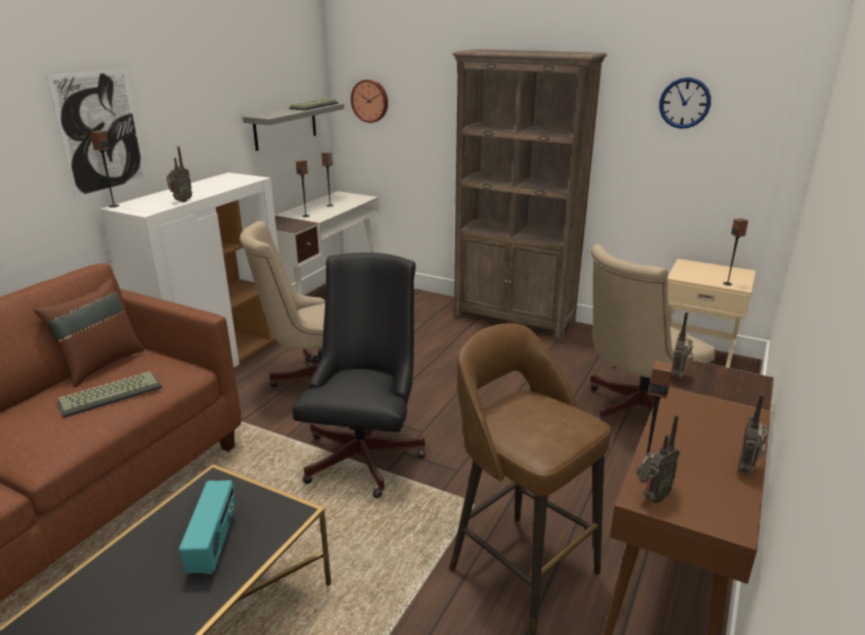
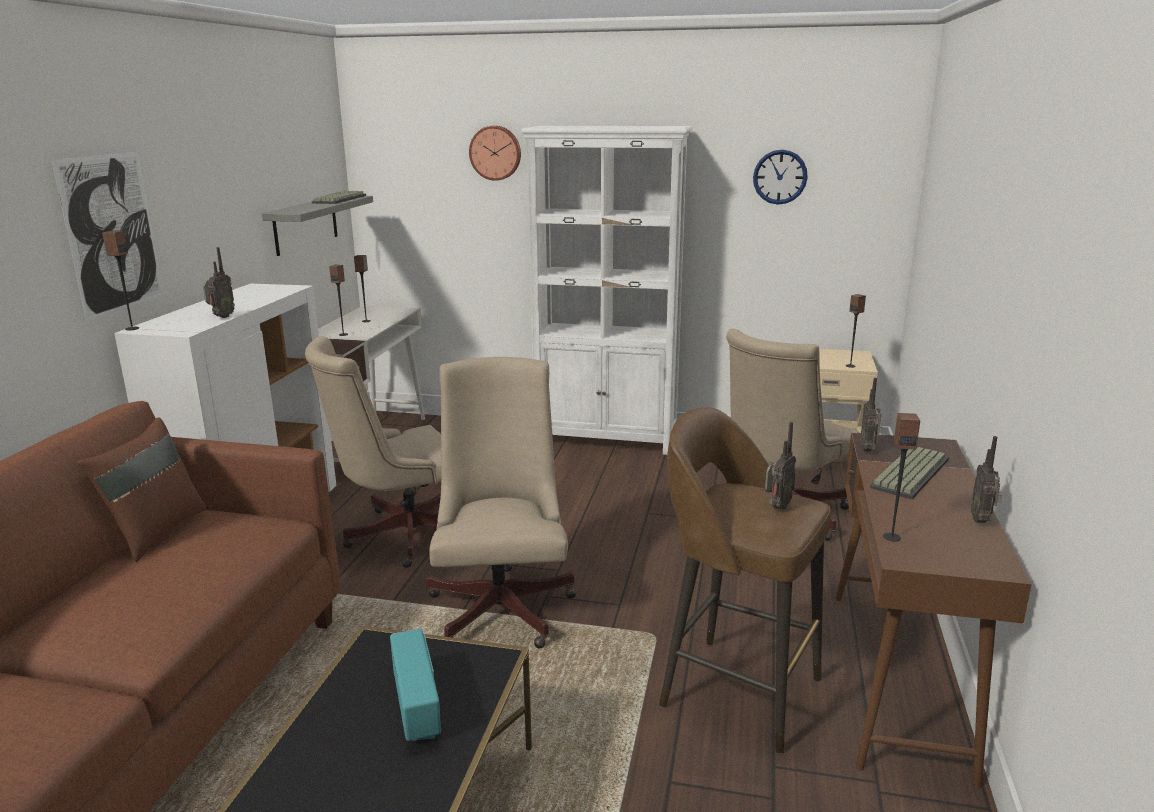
camera: 15 degrees left, 5 degrees down
keyboard [57,371,162,418] -> keyboard moved to [870,447,949,499]
black office chair [293,252,426,498] -> beige office chair [426,357,576,648]
wall clock [351,79,388,123] -> wall clock moved to [469,126,521,181]
brown bookcase [452,49,607,341] -> white bookcase [521,126,692,455]
radio [639,415,680,503] -> radio moved to [765,422,796,510]

